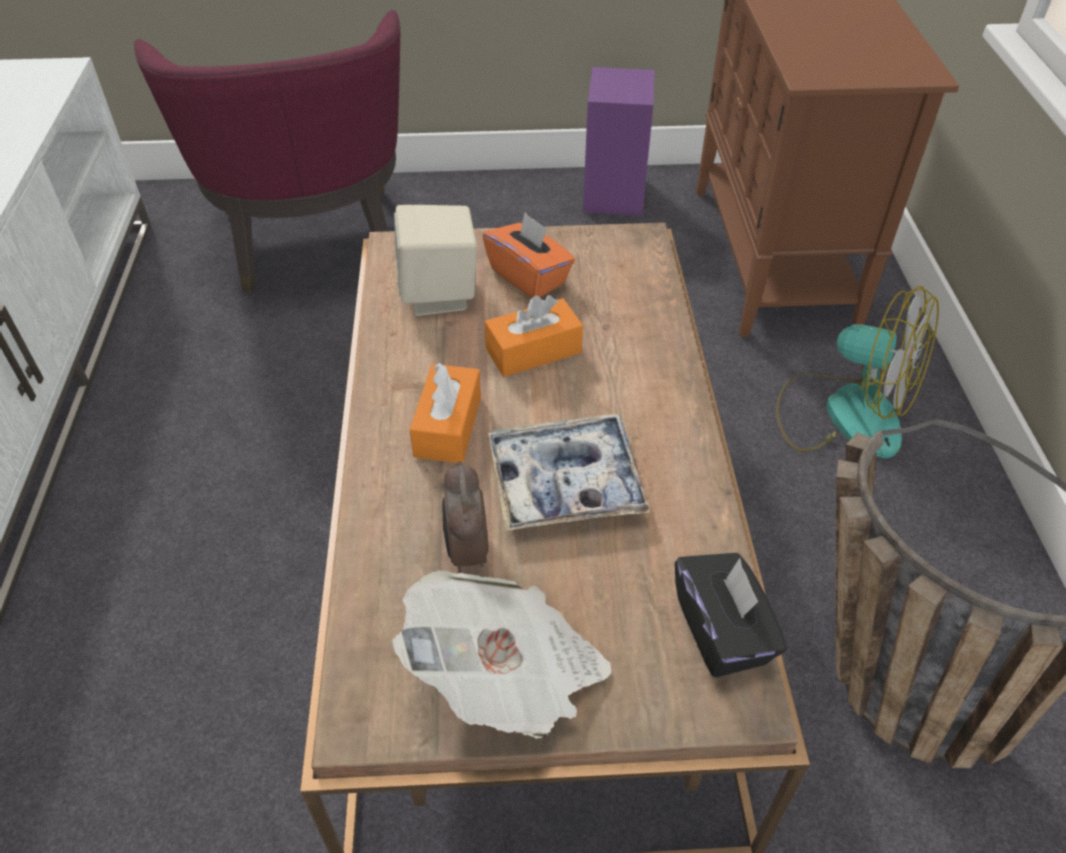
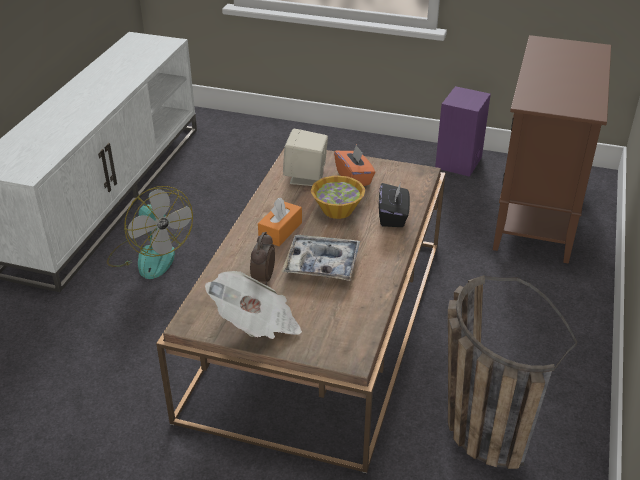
camera: 20 degrees right, 10 degrees down
purple armchair [134,10,400,293] -> none
orange tissue box [485,295,583,377] -> bowl [311,175,365,219]
black tissue box [675,553,787,677] -> black tissue box moved to [379,183,410,227]
fan [776,286,939,458] -> fan moved to [107,186,193,279]

